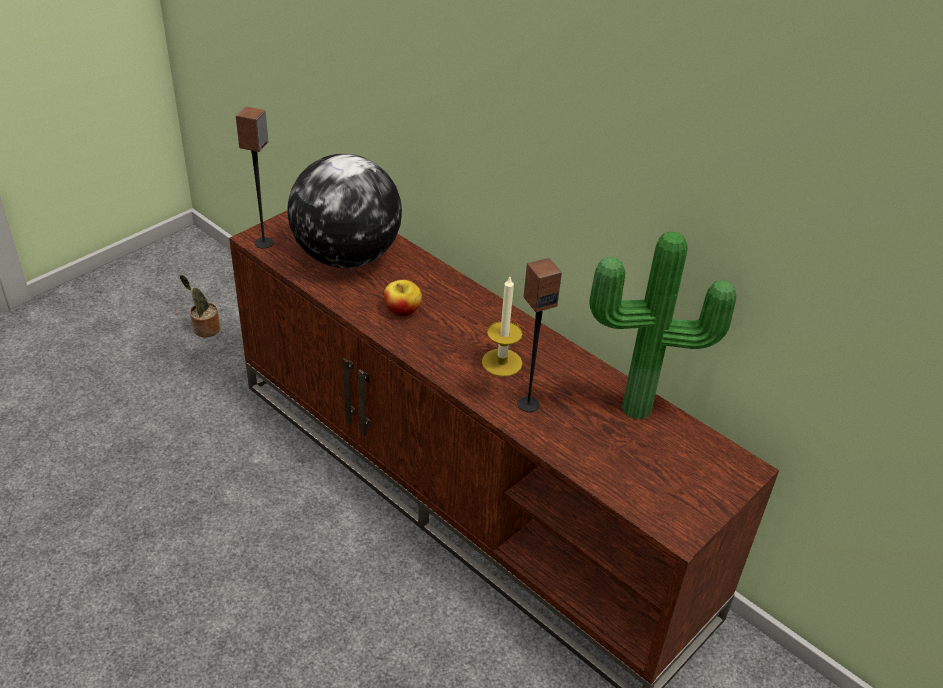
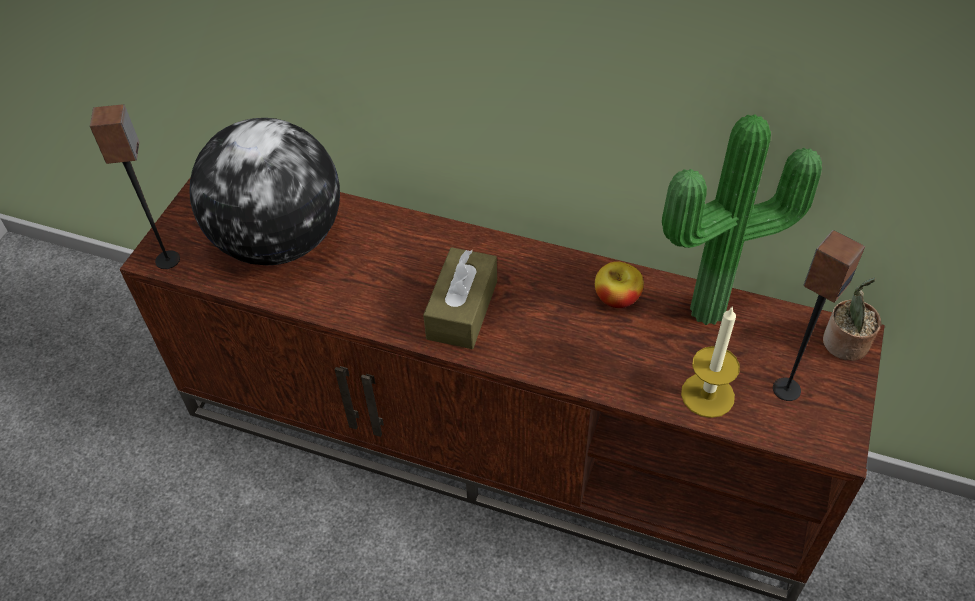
camera: 20 degrees left, 10 degrees up
potted plant [179,275,220,337] -> potted plant moved to [823,278,881,361]
apple [384,280,422,316] -> apple moved to [595,261,644,308]
candle [482,277,523,377] -> candle moved to [681,307,740,418]
speaker [517,258,562,412] -> speaker moved to [773,230,865,401]
none -> brown tissue box [423,247,497,349]

